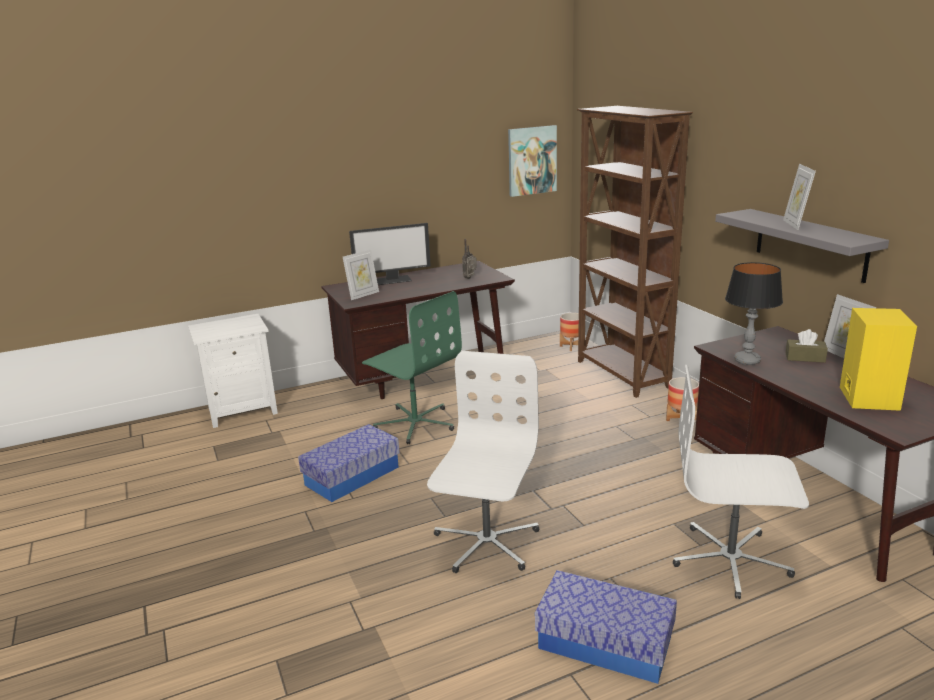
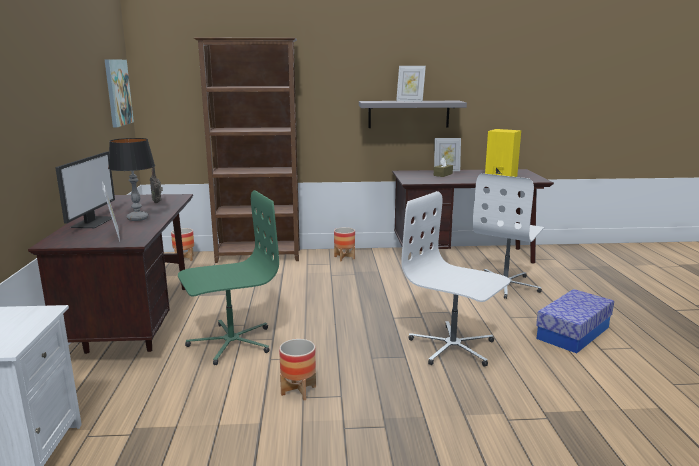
camera: 70 degrees left, 5 degrees down
storage box [298,424,399,502] -> planter [279,339,316,400]
table lamp [725,262,783,365] -> table lamp moved to [108,138,155,221]

